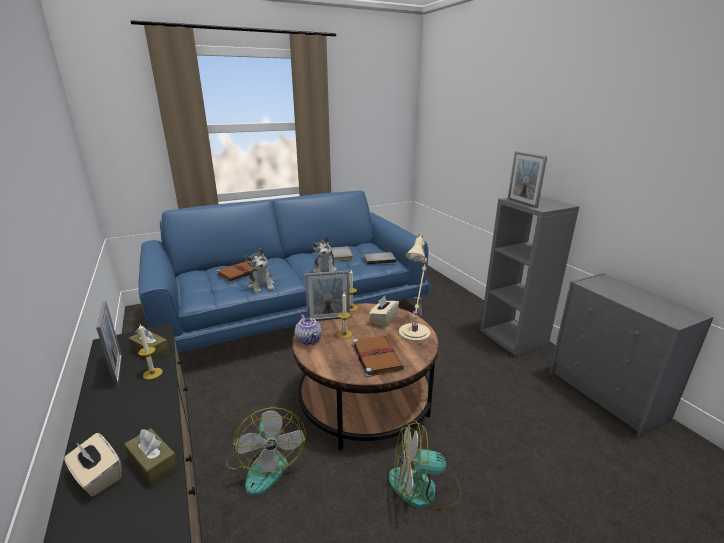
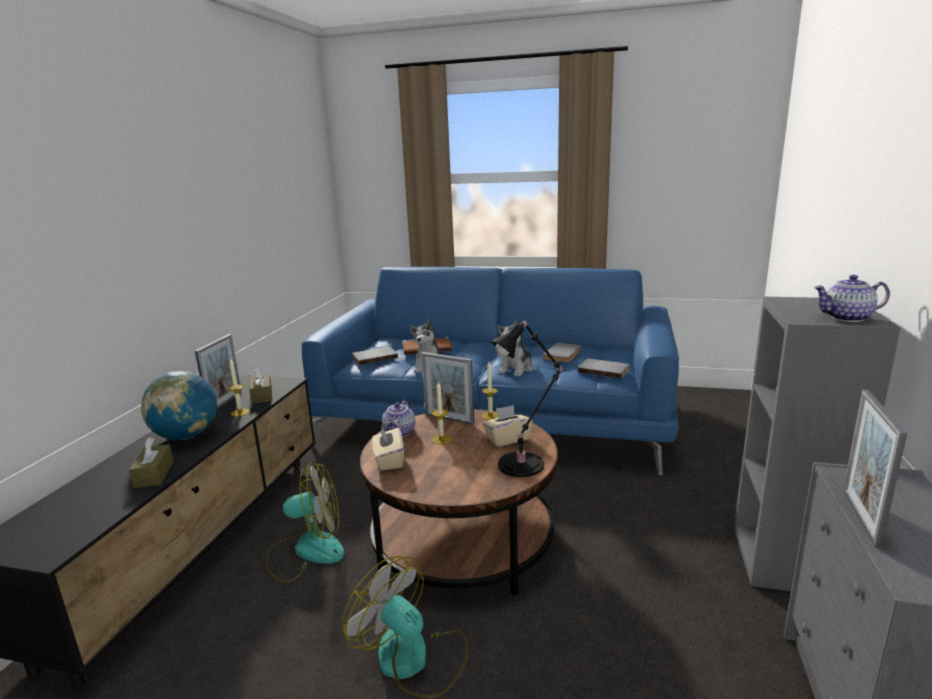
camera: 40 degrees right, 5 degrees down
beige tissue box [64,433,122,496] -> beige tissue box moved to [372,425,404,471]
fan [226,407,306,495] -> fan turned 120 degrees counterclockwise [266,462,344,583]
brown book [353,335,404,377] -> none
beige table lamp [399,234,430,342] -> black table lamp [491,320,563,477]
picture frame [508,151,547,208] -> picture frame moved to [843,390,907,549]
none -> globe [141,371,217,440]
none -> grey book [352,346,398,365]
none -> teapot [814,275,890,322]

